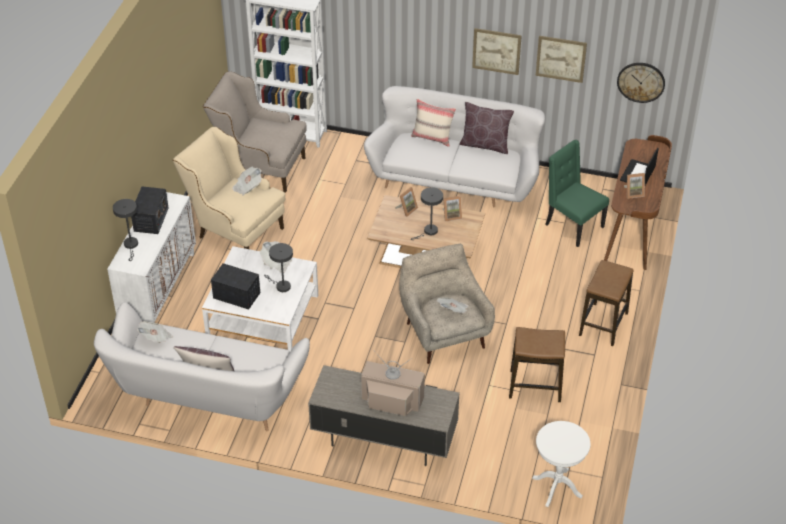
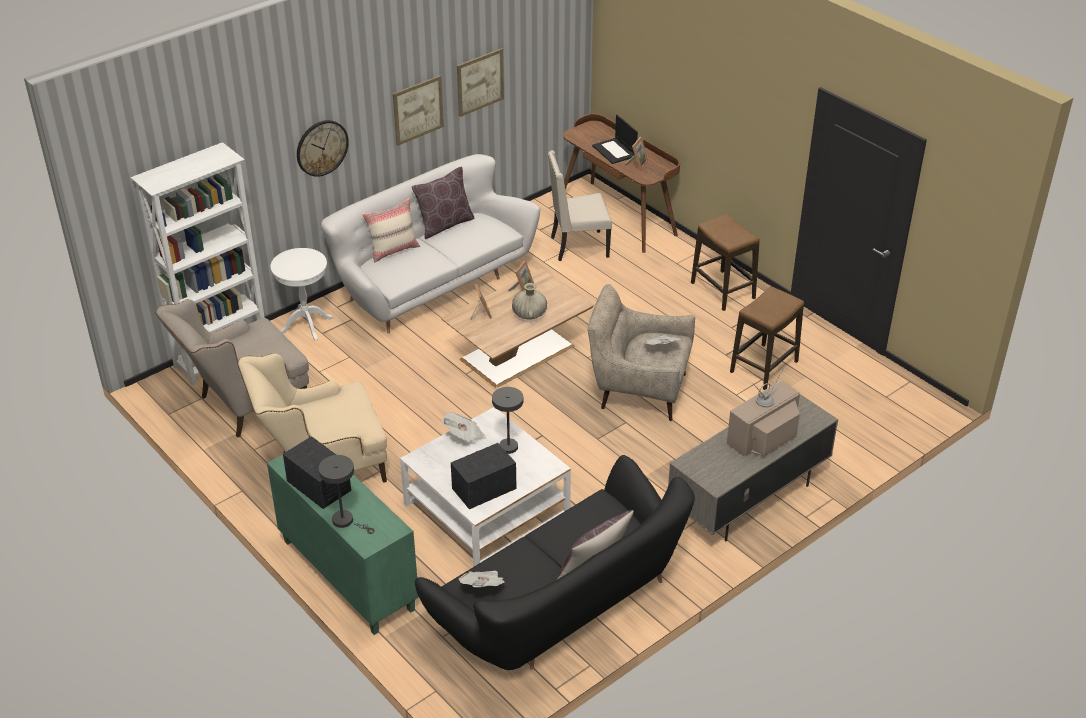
camera: 55 degrees left, 5 degrees down
white sofa [94,302,310,431] -> black sofa [415,455,695,670]
white cabinet [107,192,196,323] -> green cabinet [267,455,419,635]
newspaper [232,167,262,196] -> none
grey table lamp [411,187,443,240] -> beige vase [512,283,547,319]
white side table [532,421,590,507] -> white side table moved to [270,248,333,341]
green chair [545,140,609,247] -> beige chair [548,150,612,261]
wall clock [617,63,665,103] -> wall clock moved to [297,120,349,177]

